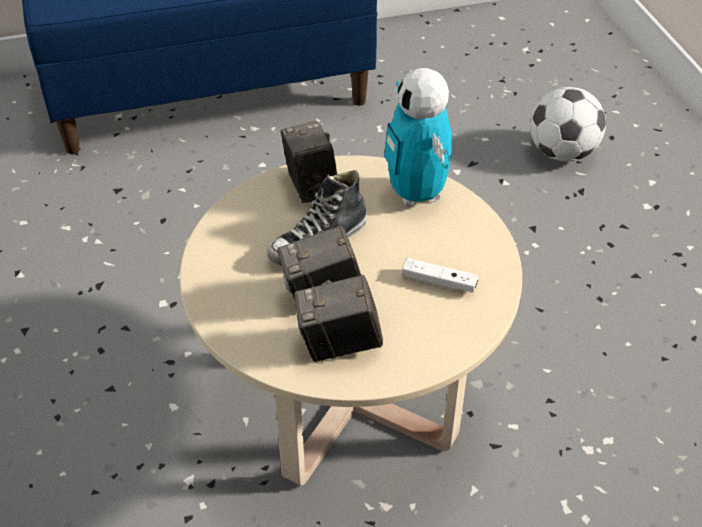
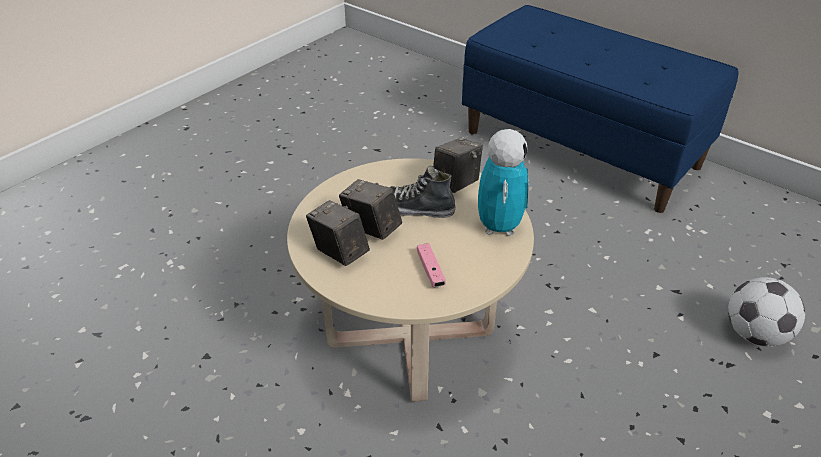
camera: 55 degrees right, 5 degrees down
toy robot [384,68,452,207] -> toy robot turned 150 degrees clockwise [478,129,529,236]
white game controller [402,258,478,293] -> pink game controller [417,243,446,287]

